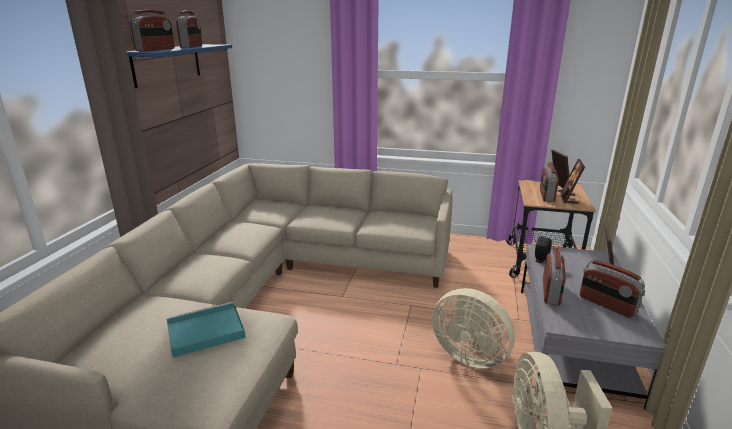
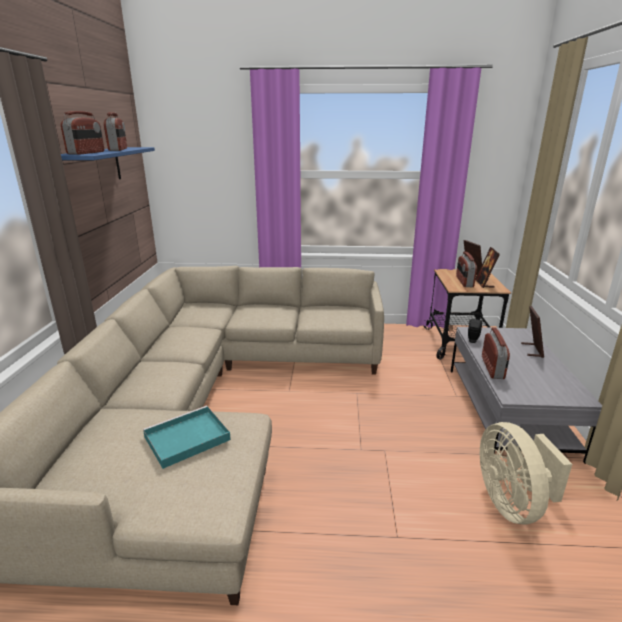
camera: 10 degrees left, 0 degrees up
beige fan [432,288,515,369] -> none
radio [580,260,645,318] -> none

